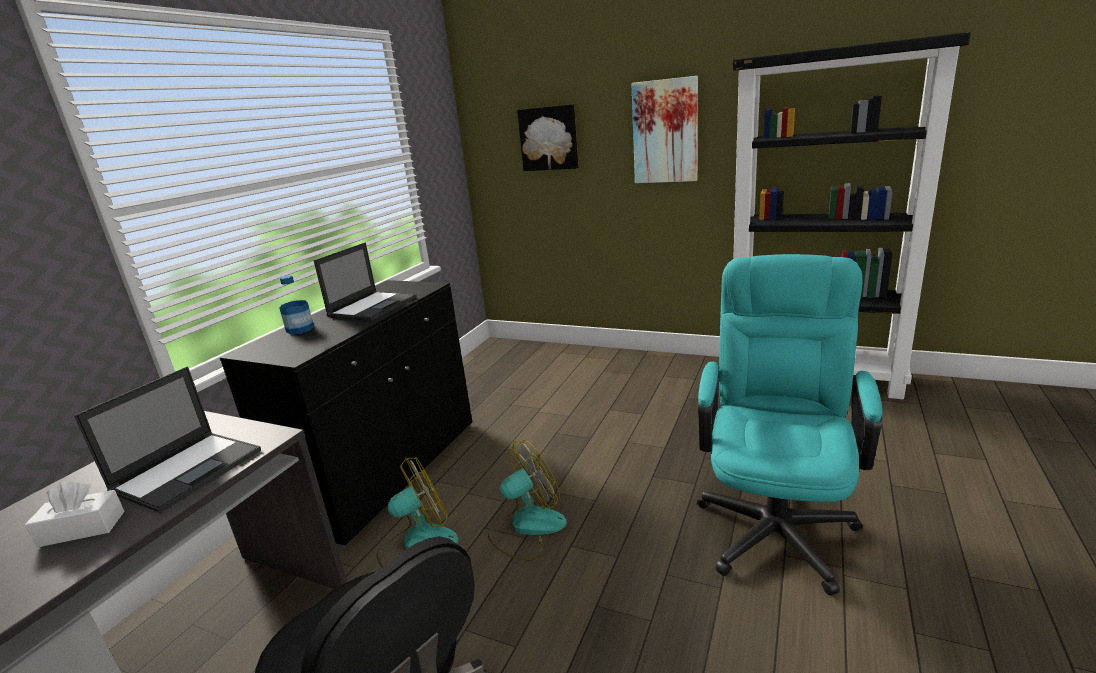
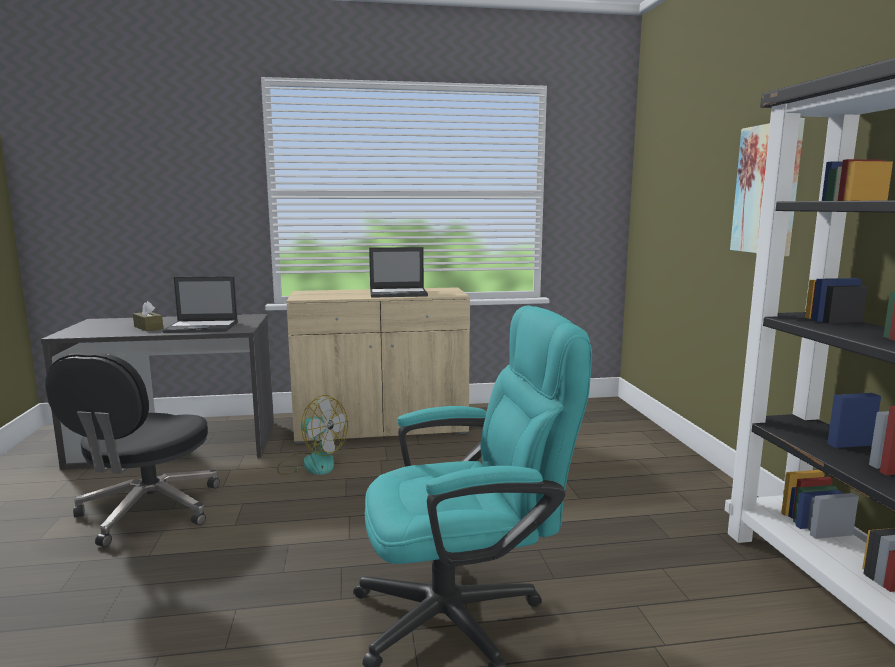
camera: 55 degrees right, 10 degrees down
white tissue box [25,481,125,547] -> brown tissue box [133,301,163,331]
black cabinet [220,280,472,548] -> beige cabinet [286,287,470,443]
bottle [279,275,314,335] -> none
fan [488,440,567,560] -> none
picture [517,104,578,171] -> none

